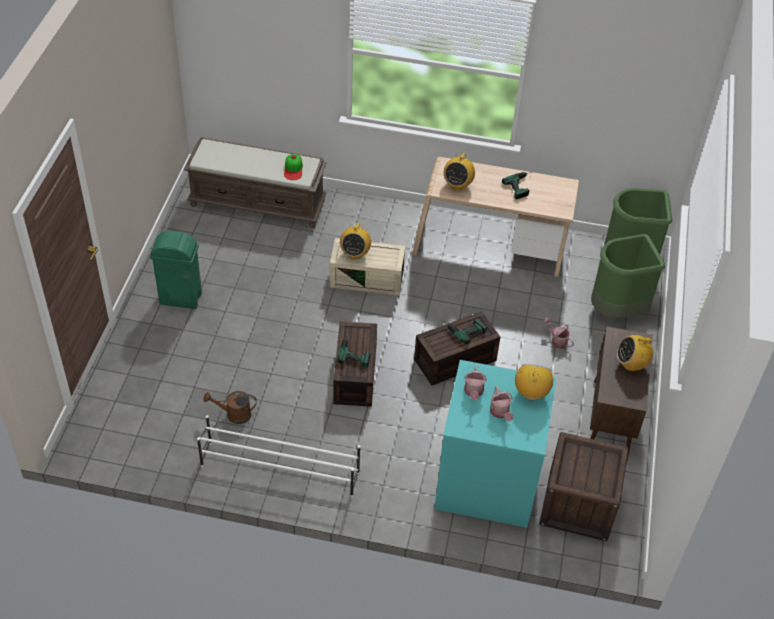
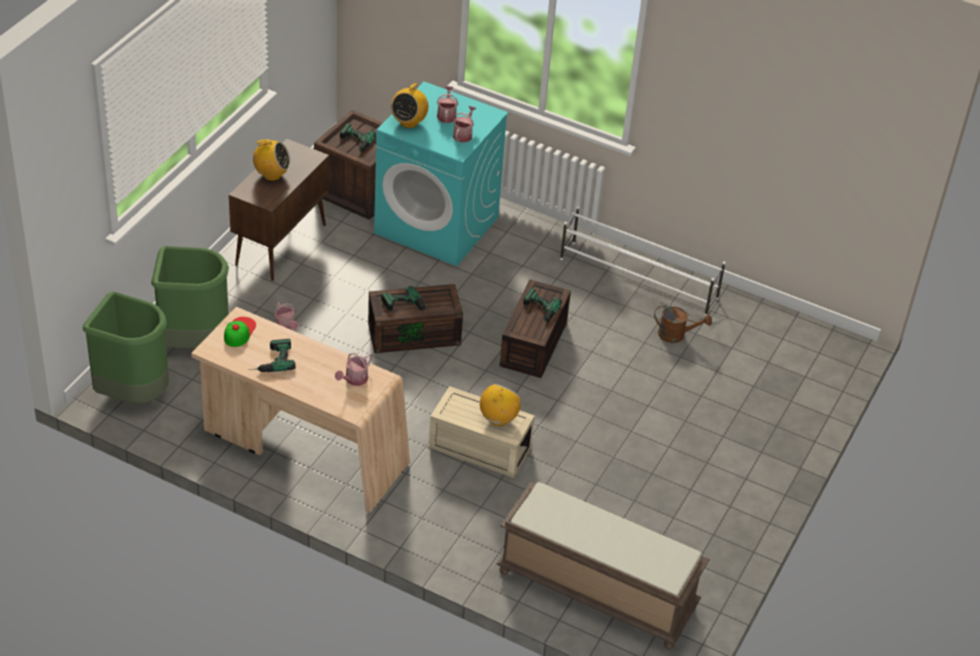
camera: 165 degrees left, 5 degrees down
green trash can [150,231,202,309] -> none
cap [284,154,303,180] -> cap moved to [224,317,256,347]
radio [444,151,475,190] -> watering can [335,353,372,386]
none -> power drill [340,123,376,154]

